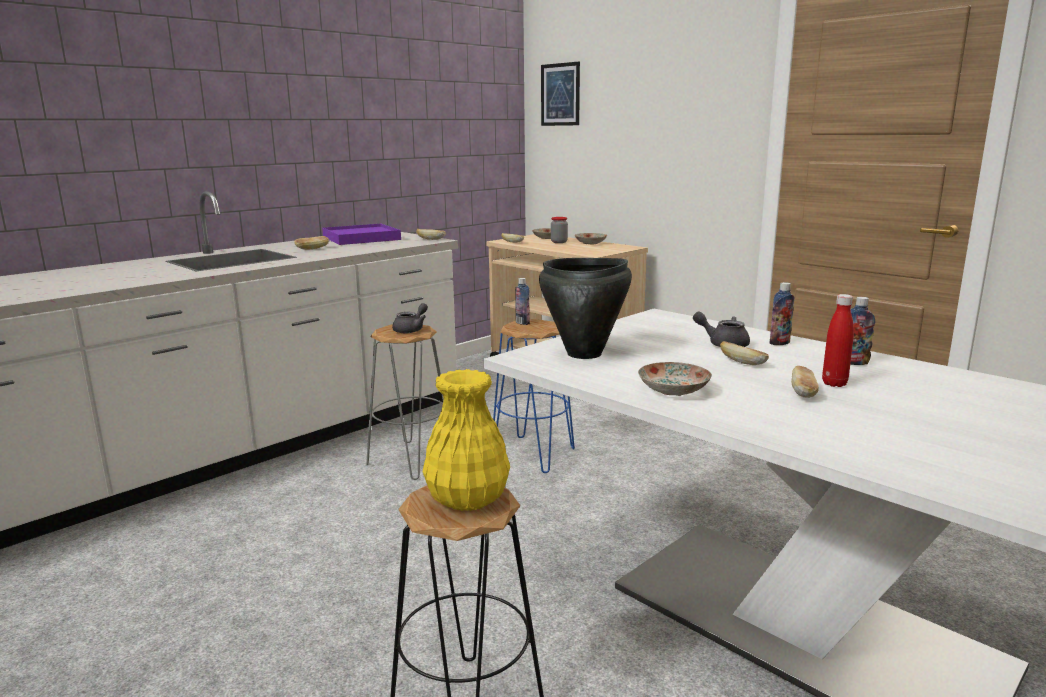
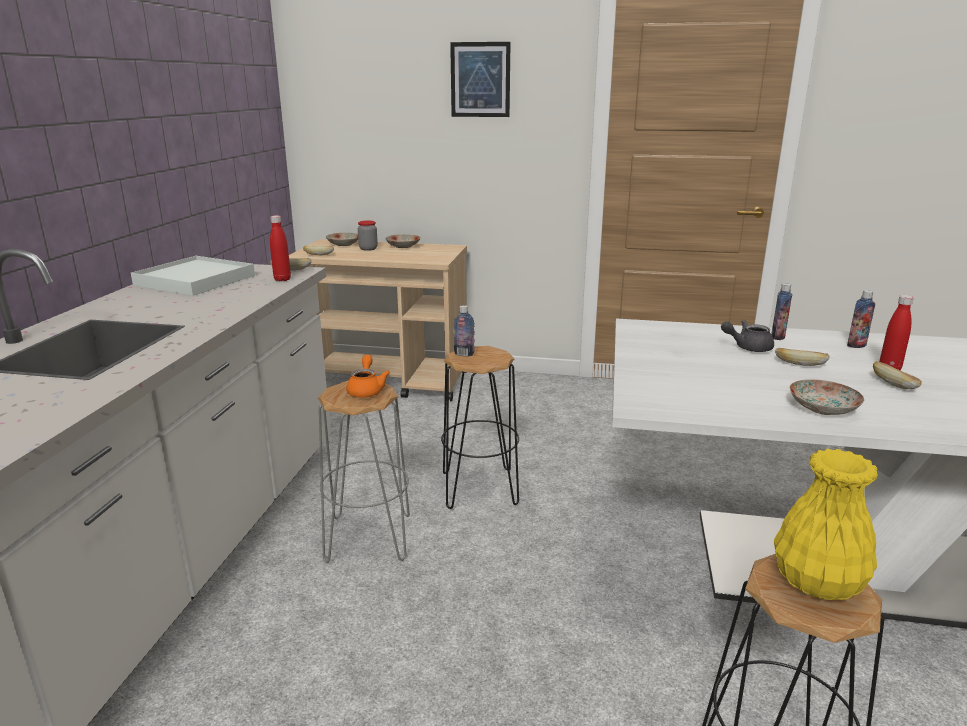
camera: 35 degrees left, 5 degrees up
bread [294,236,329,250] -> none
purple tray [322,224,401,245] -> white tray [131,256,255,296]
grey teapot [392,303,428,333] -> orange teapot [346,355,390,398]
blue stool [493,319,575,473] -> black stool [441,346,519,509]
black cooking pot [539,258,632,359] -> none
picture [541,62,580,126] -> picture moved to [450,42,511,117]
none -> red bottle [270,215,291,281]

